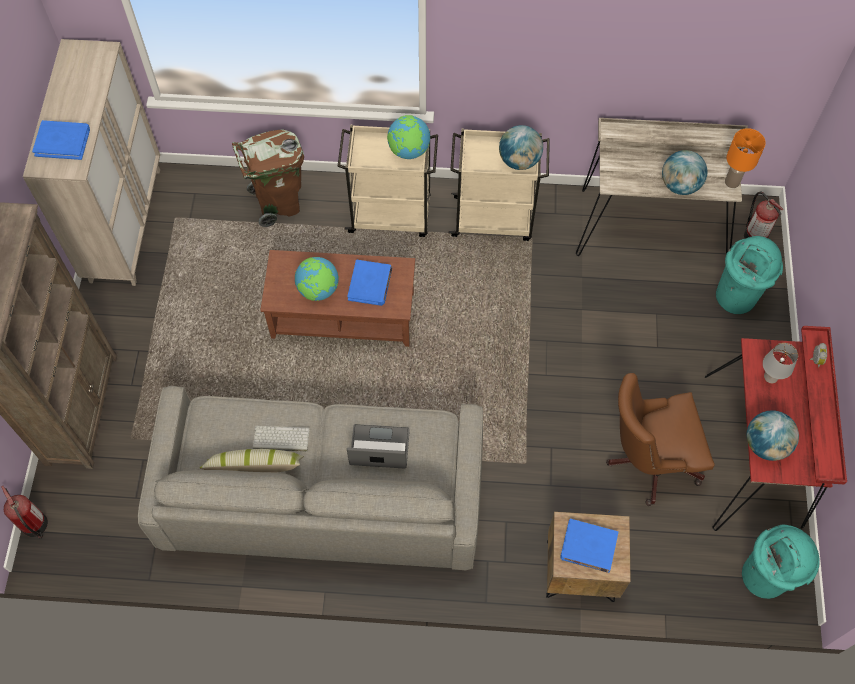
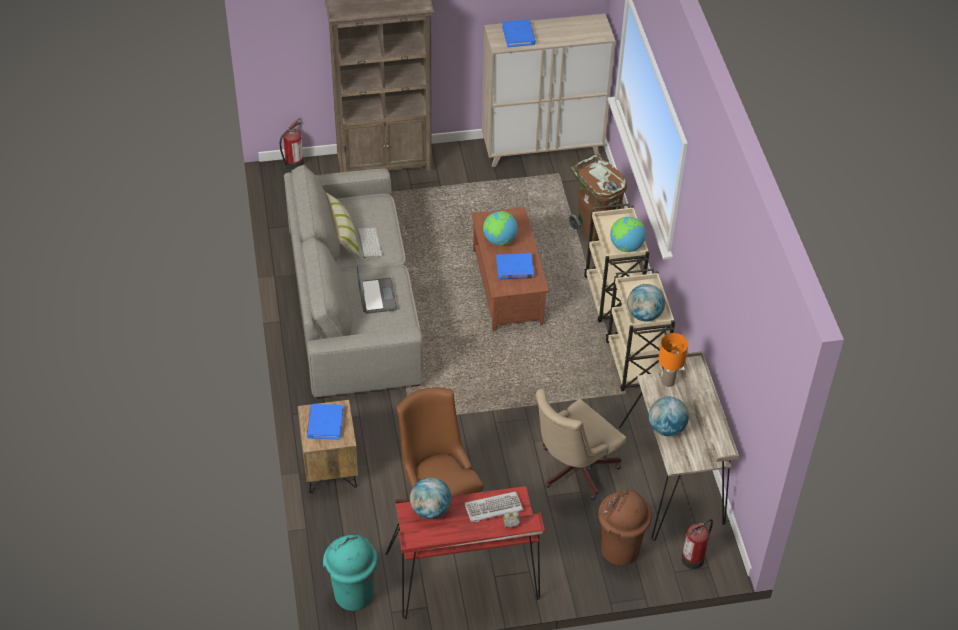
camera: 75 degrees right, 15 degrees down
turquoise trash can [716,236,783,314] -> brown trash can [598,489,652,566]
orange table lamp [725,128,766,188] -> orange table lamp moved to [658,333,688,387]
grey table lamp [763,343,798,383] -> keyboard [464,491,523,522]
none -> beige office chair [536,388,626,500]

